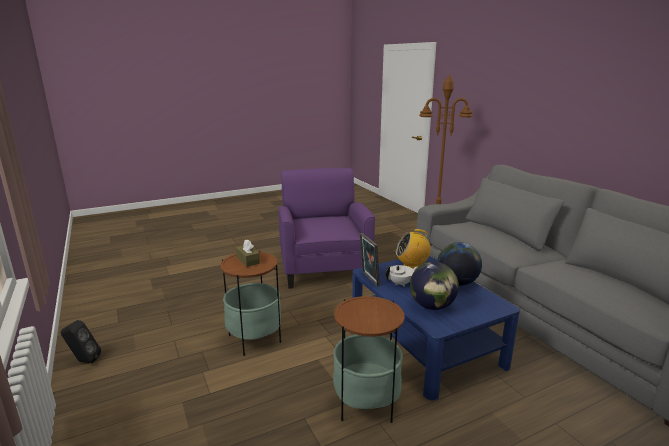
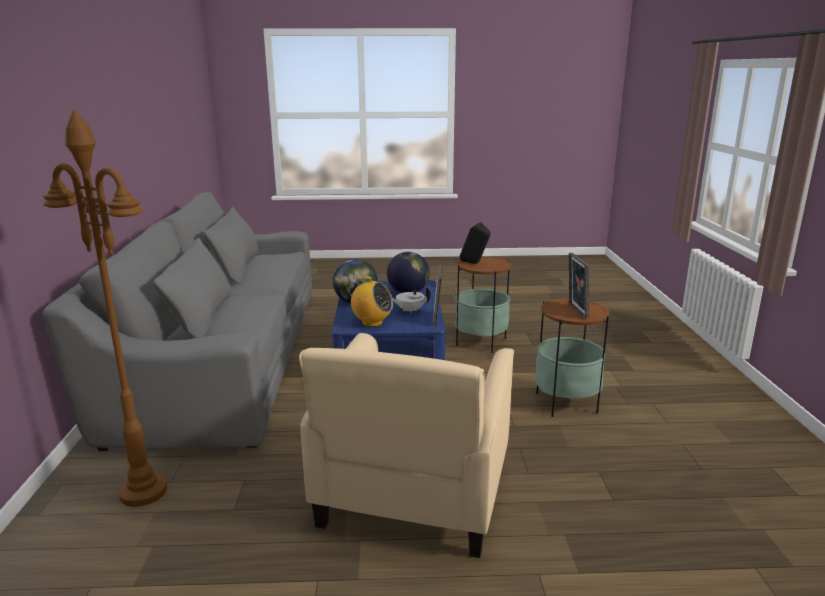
camera: 155 degrees left, 0 degrees up
black speaker [61,320,101,363] -> black speaker moved to [460,222,490,264]
brown tissue box [236,239,260,267] -> picture frame [569,253,589,319]
purple armchair [278,168,375,289] -> beige armchair [299,333,514,558]

